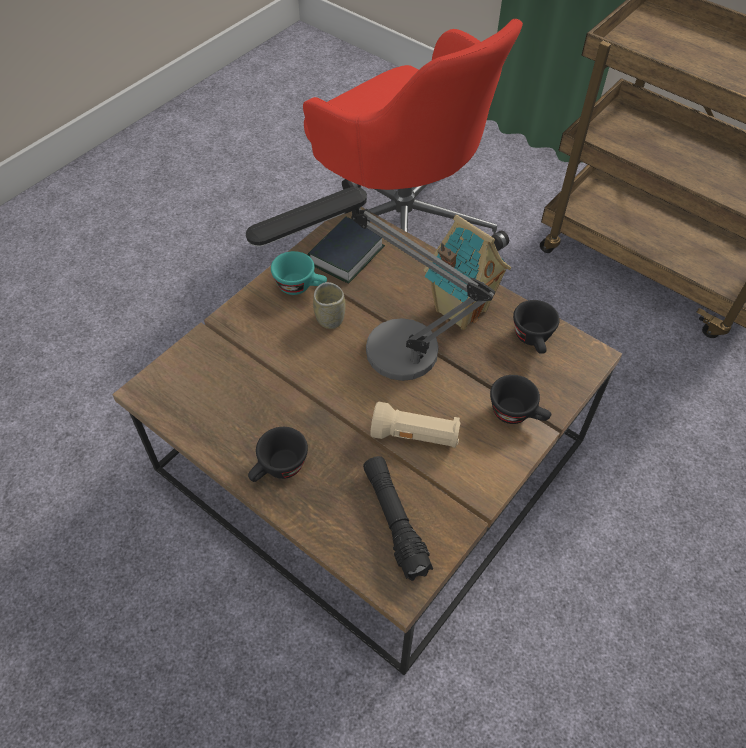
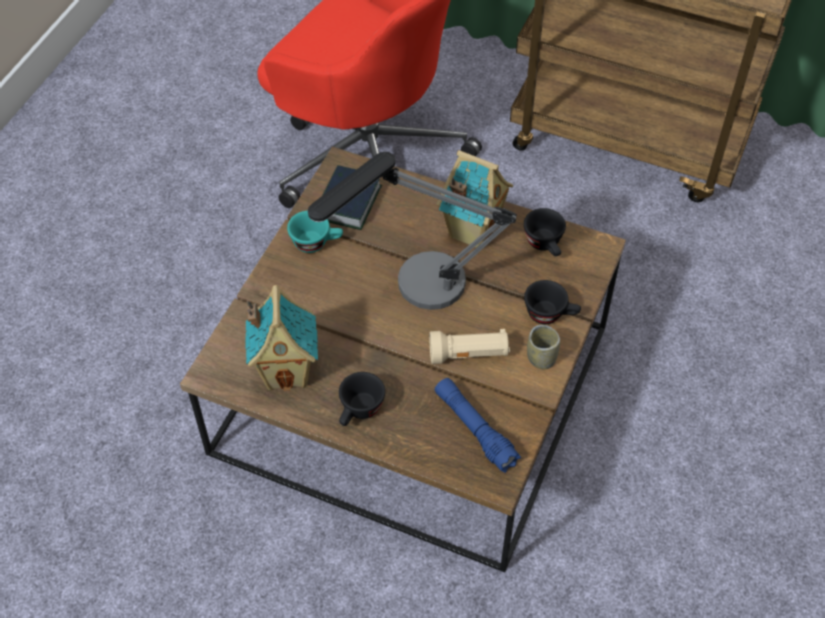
camera: 15 degrees left, 0 degrees up
cup [313,282,346,329] -> cup moved to [527,325,560,369]
black flashlight [363,456,433,581] -> blue flashlight [435,378,521,473]
none -> toy house [245,285,318,391]

